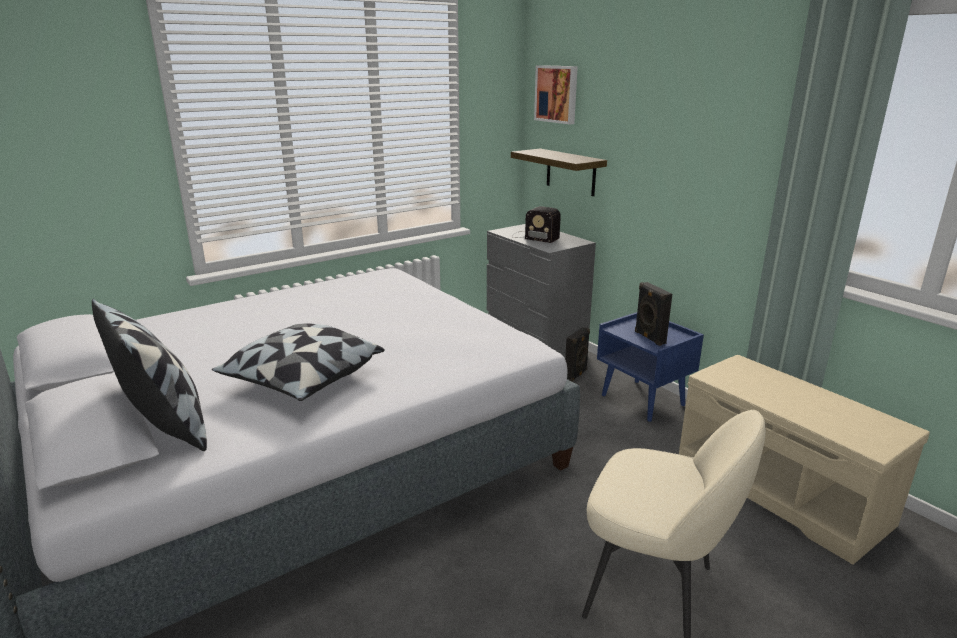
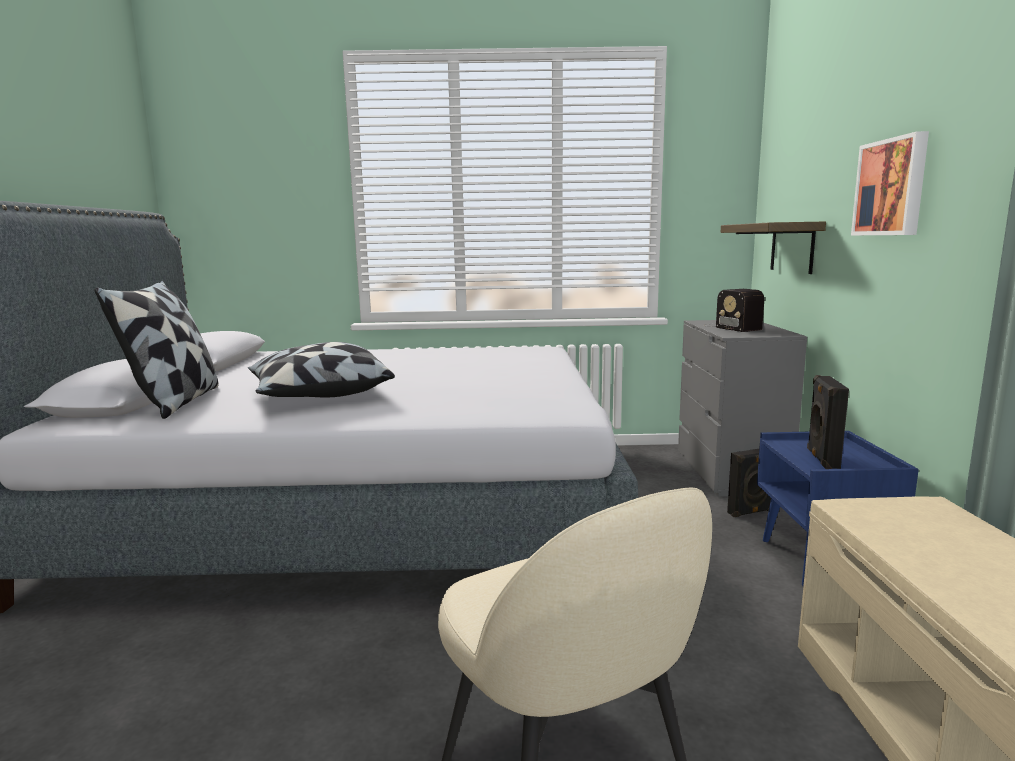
camera: 35 degrees right, 10 degrees down
picture [534,65,578,124] -> picture moved to [851,131,929,235]

